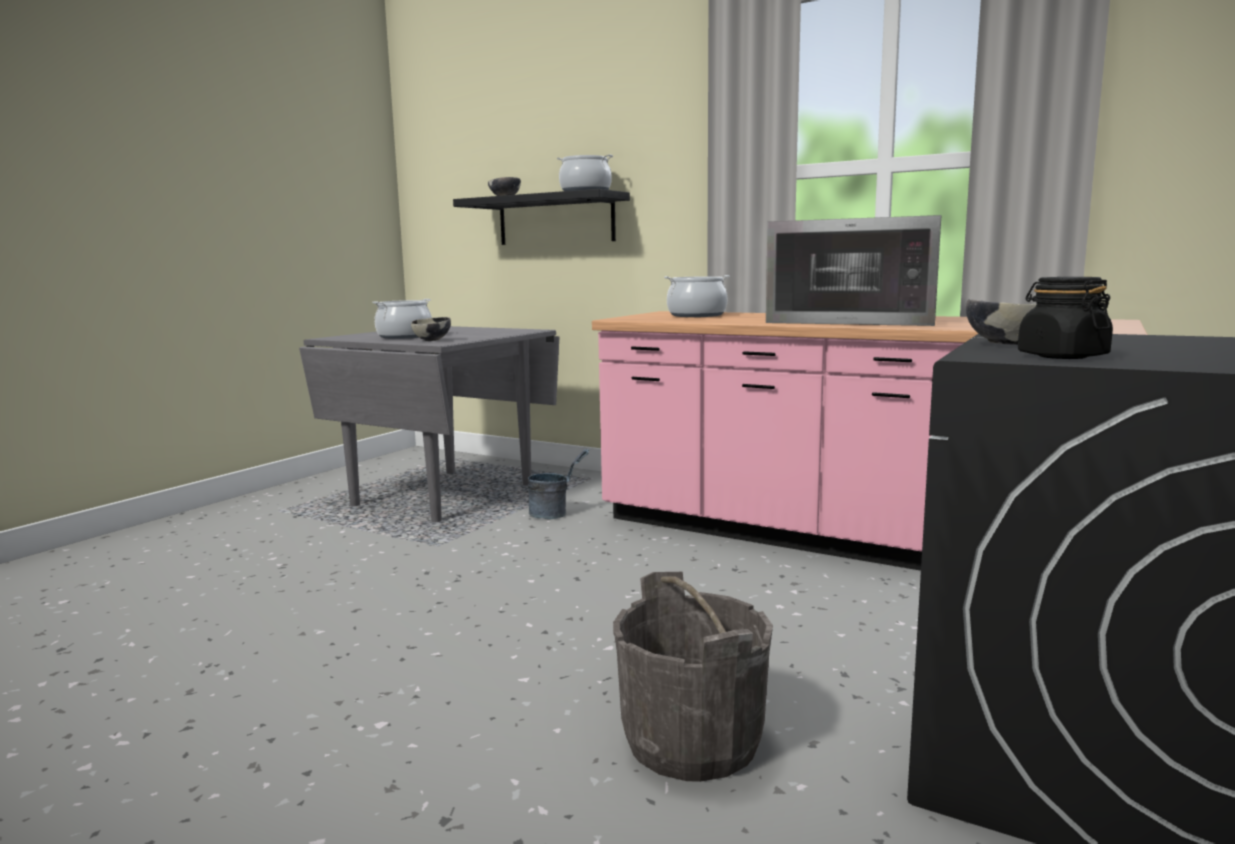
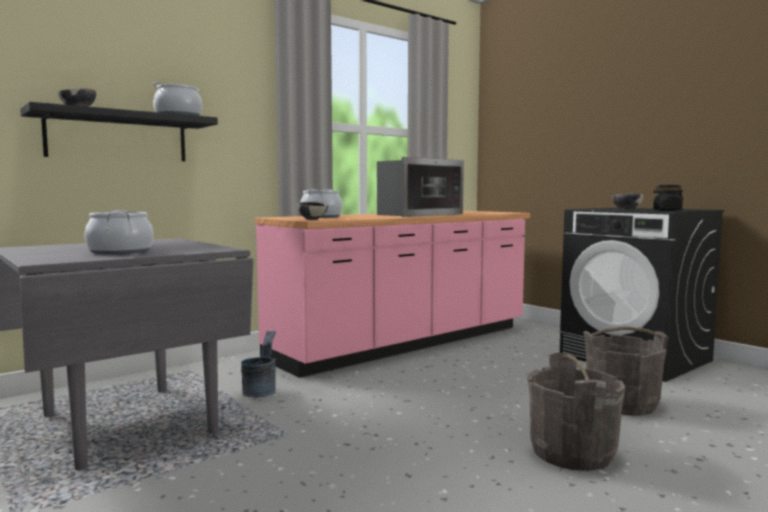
camera: 70 degrees left, 5 degrees down
bowl [411,317,451,341] -> bowl moved to [297,202,328,220]
none -> grey bucket [527,352,625,471]

